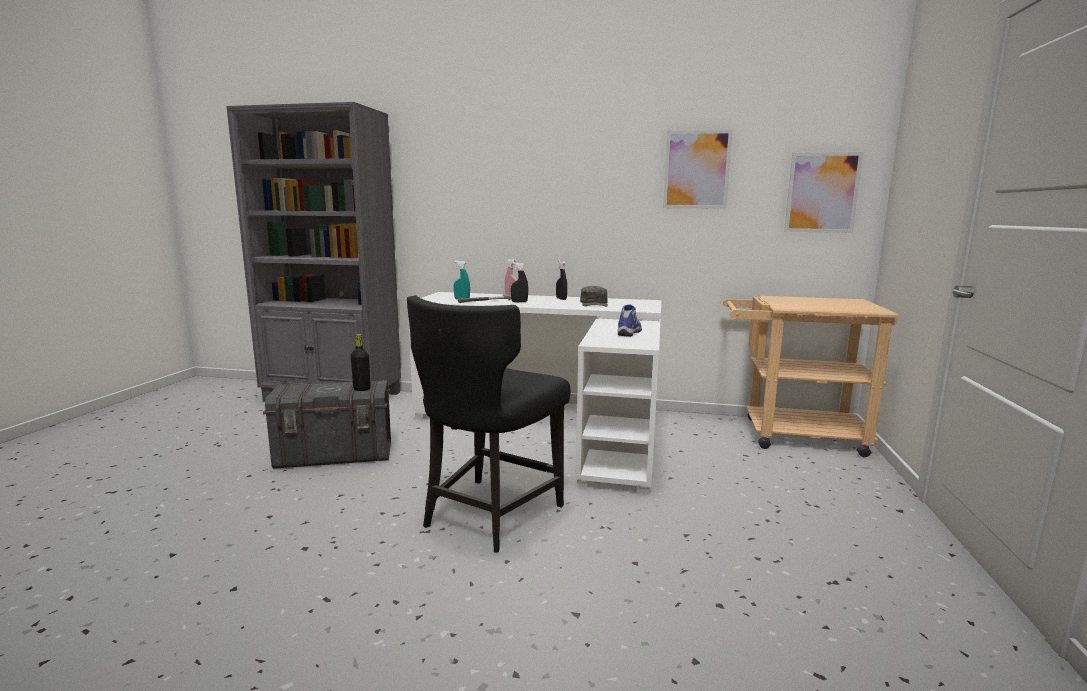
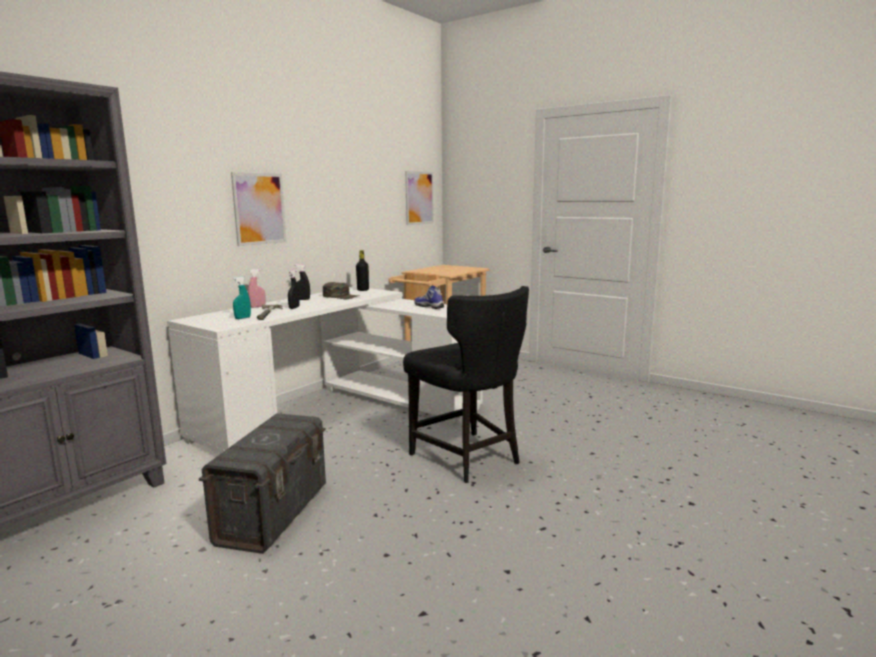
camera: 65 degrees left, 0 degrees up
black bottle [351,334,371,391] -> black bottle moved to [356,250,369,291]
picture [663,130,733,209] -> picture moved to [231,172,287,246]

